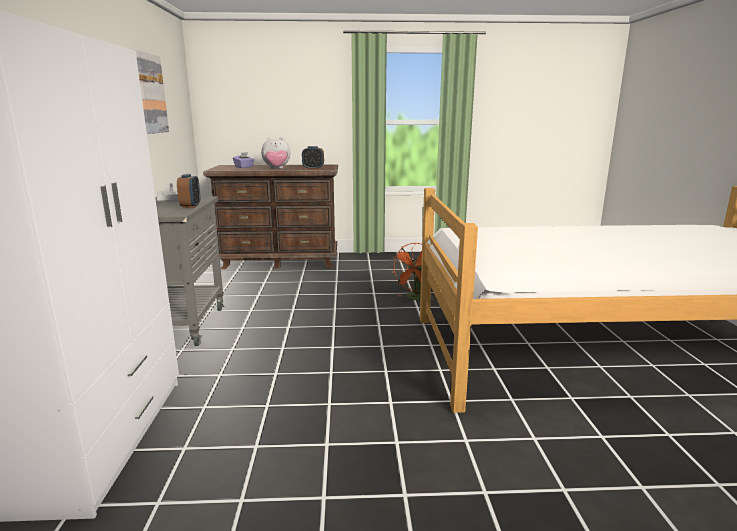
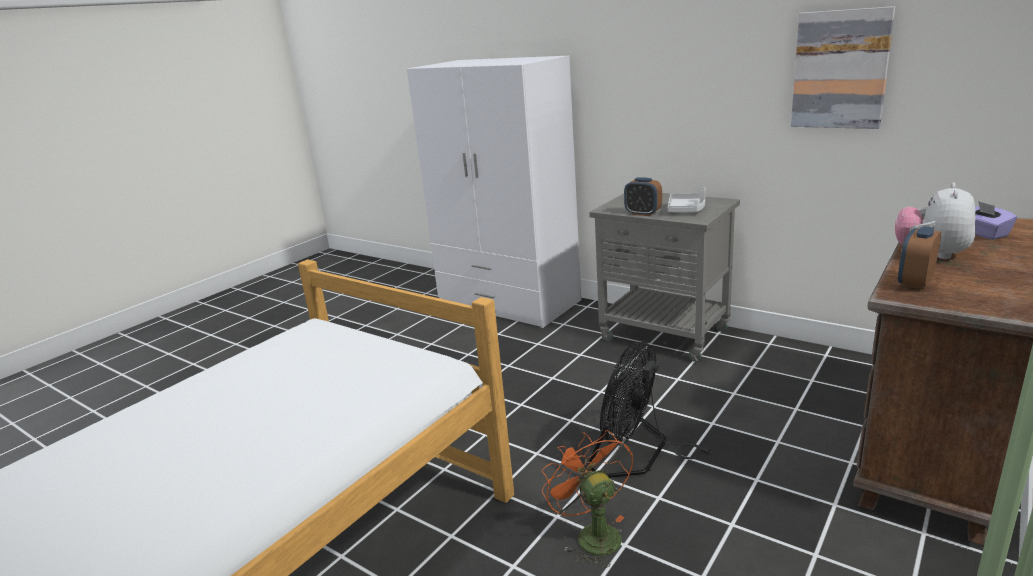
camera: 130 degrees right, 5 degrees up
none -> black fan [589,341,712,478]

